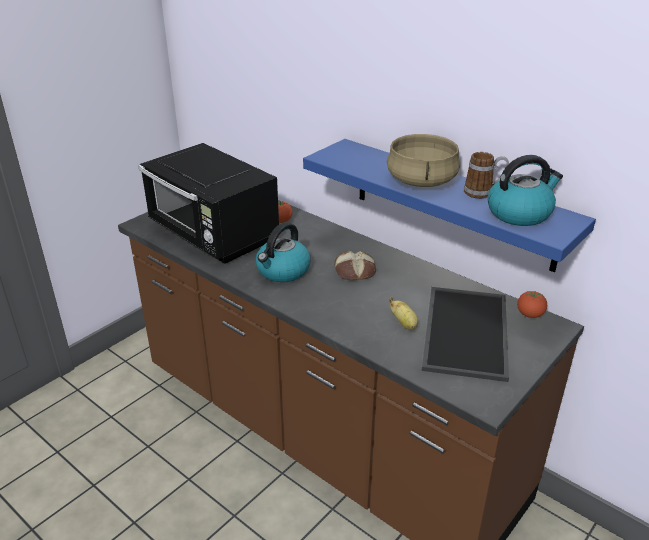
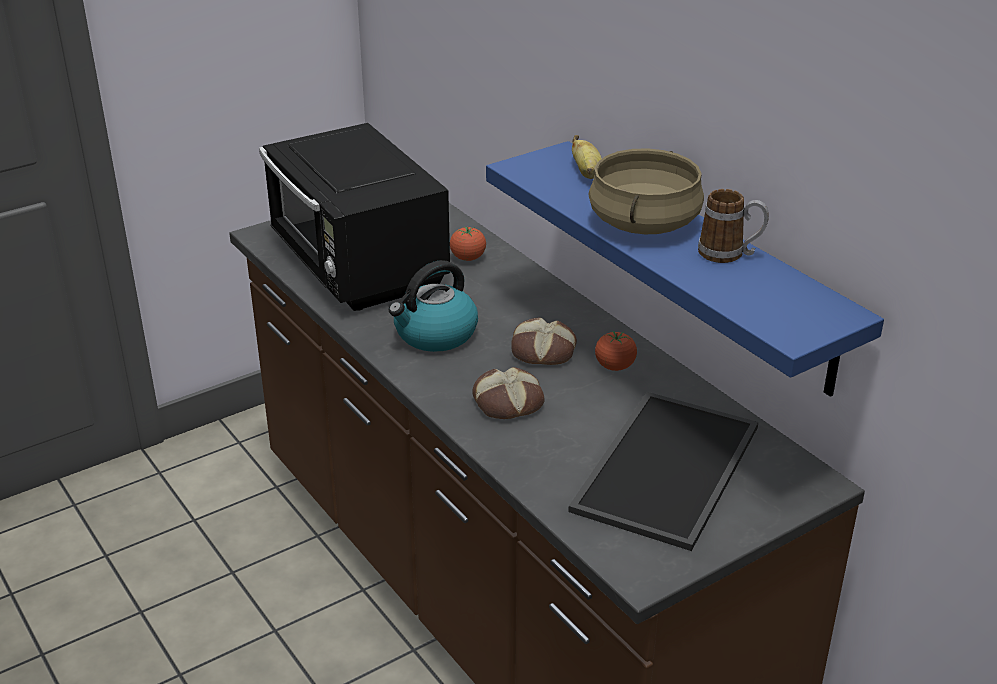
camera: 15 degrees right, 0 degrees up
banana [389,297,418,330] -> banana moved to [572,135,602,179]
kettle [488,155,563,226] -> none
tomato [517,291,547,318] -> tomato moved to [595,331,637,371]
none -> bread [472,367,545,419]

